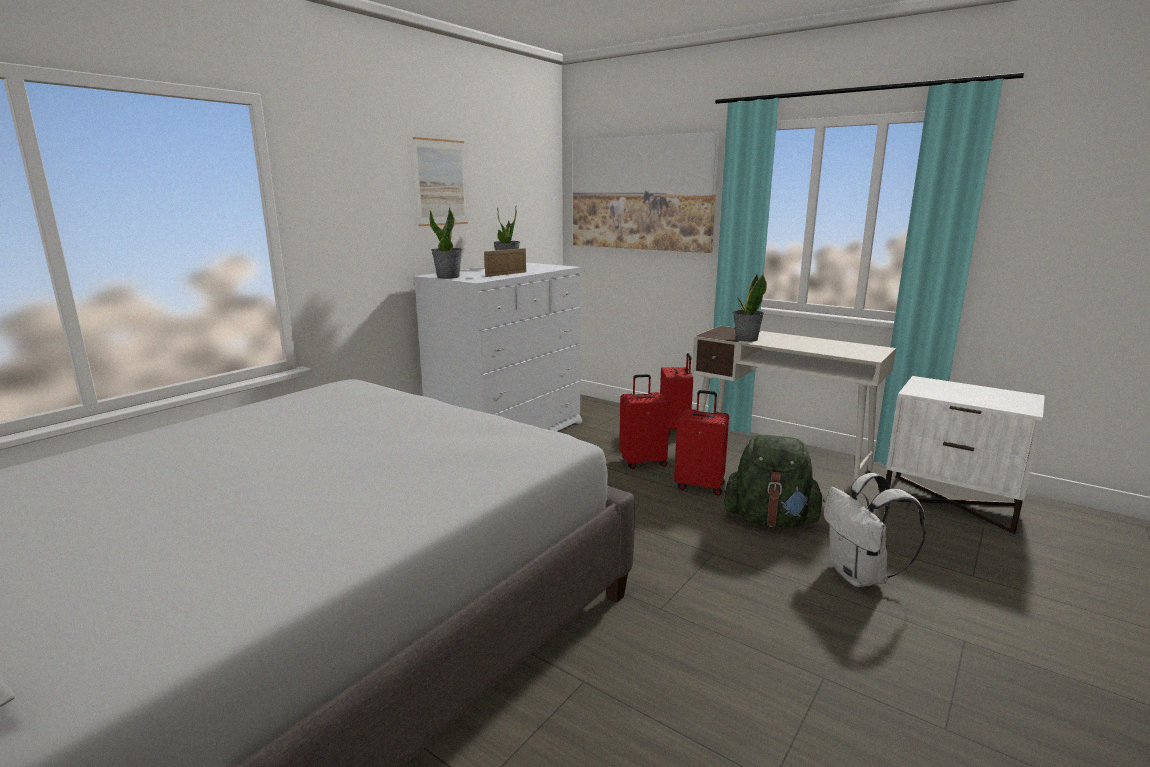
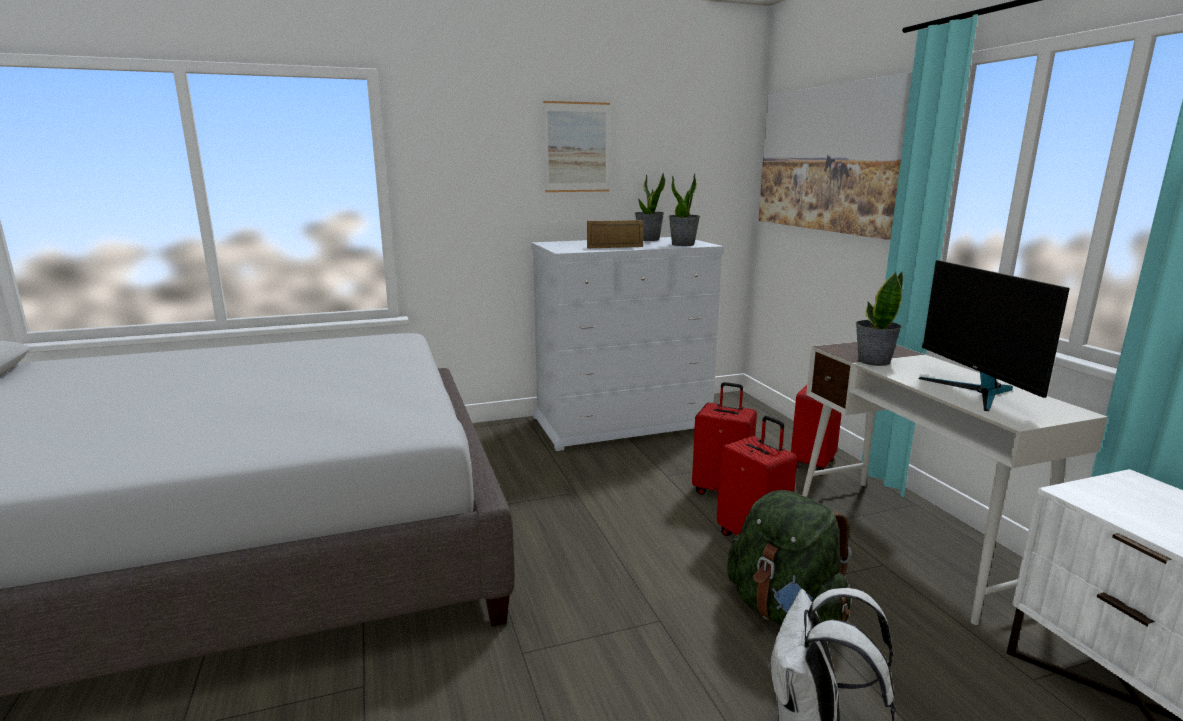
camera: 35 degrees right, 0 degrees up
potted plant [430,208,462,279] -> potted plant moved to [669,173,700,246]
none -> monitor [919,260,1070,411]

